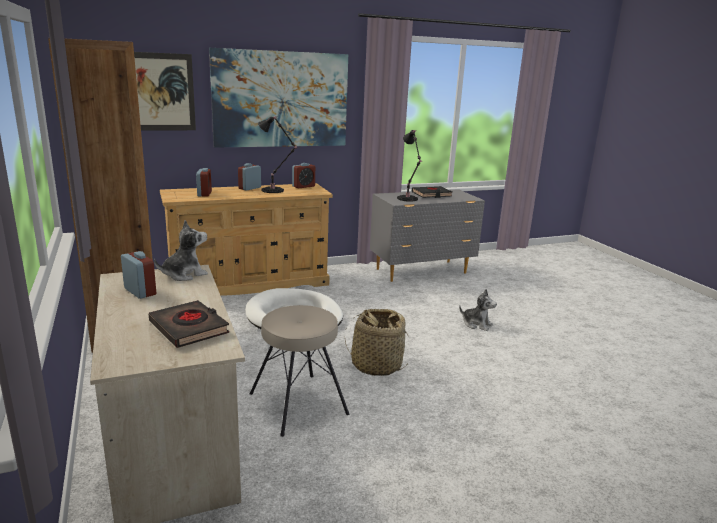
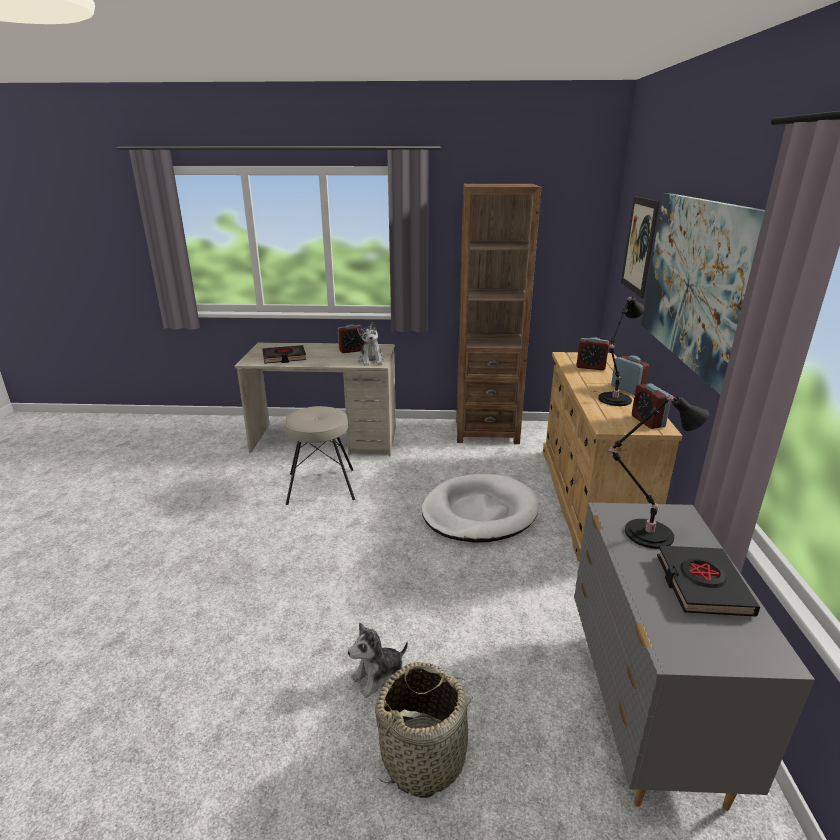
camera: 115 degrees right, 5 degrees up
basket [345,309,408,376] -> basket moved to [375,662,473,798]

